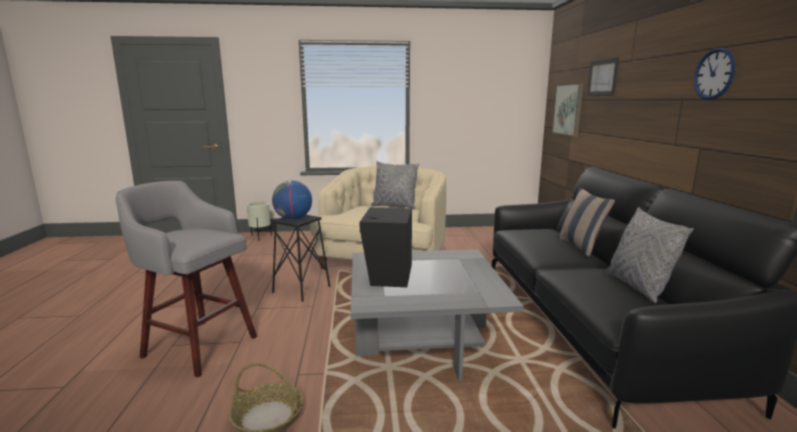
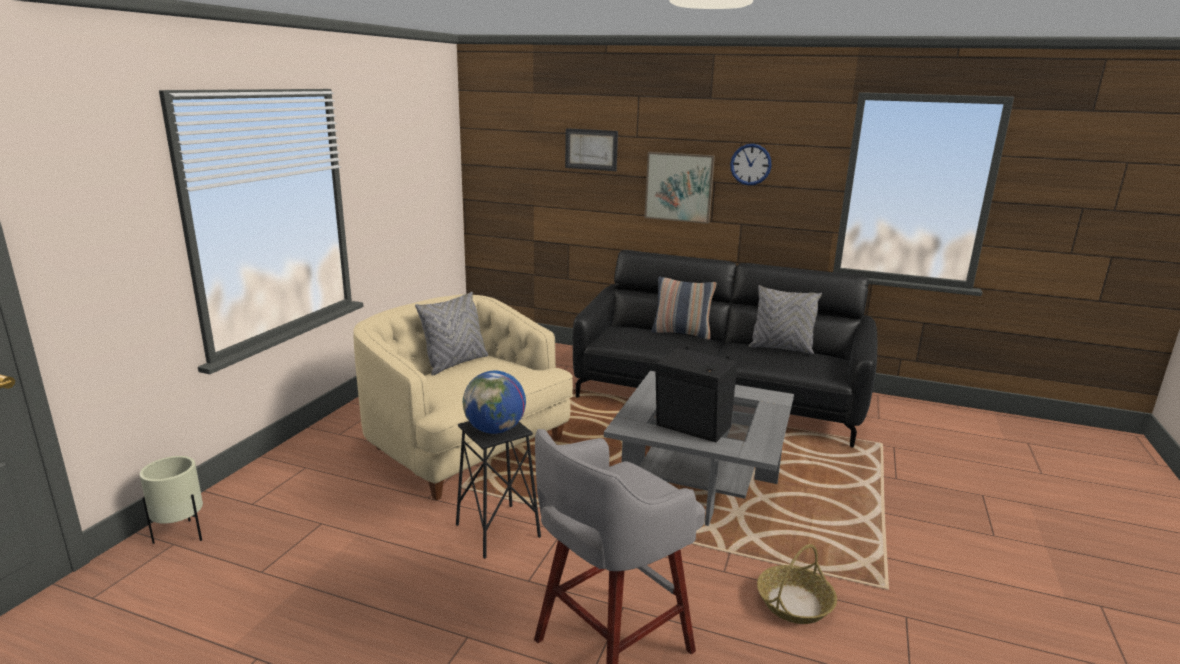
camera: 65 degrees left, 5 degrees up
picture [552,83,584,137] -> picture moved to [644,152,715,224]

